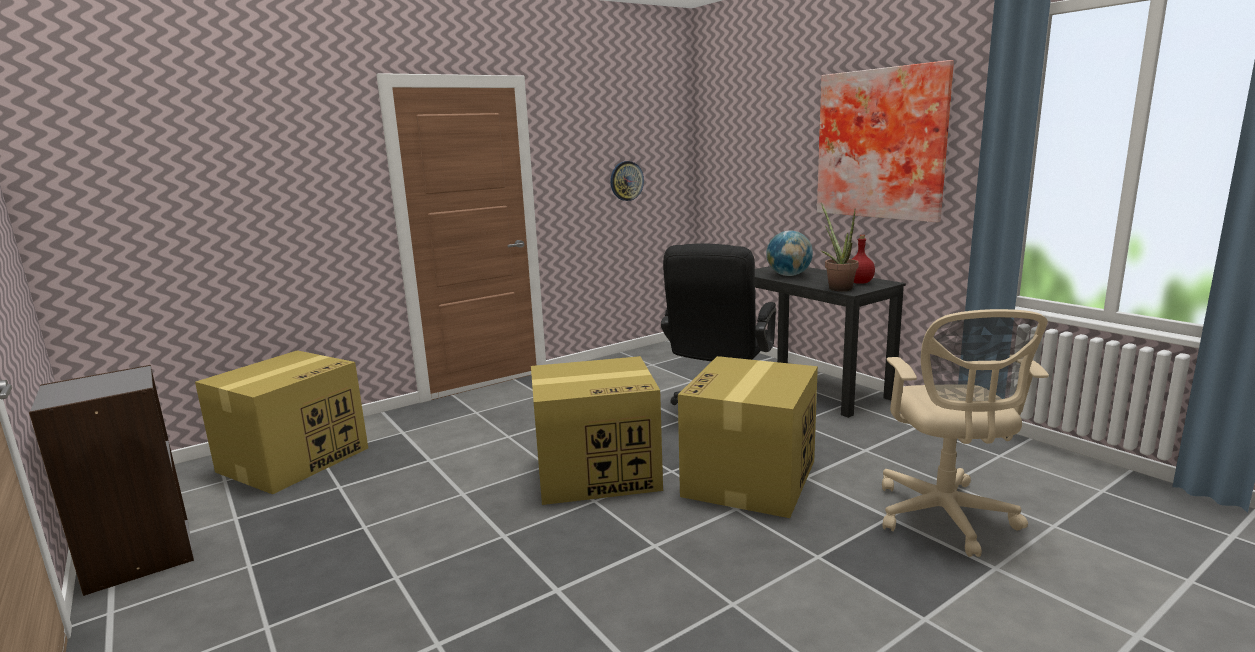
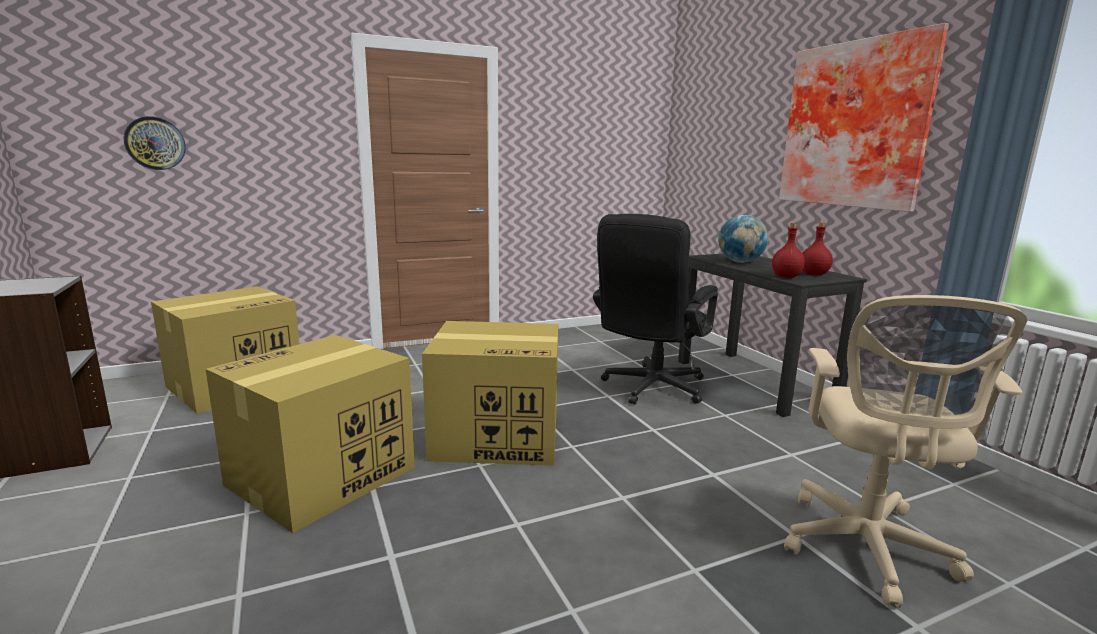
camera: 10 degrees right, 0 degrees up
wall clock [610,161,644,201] -> wall clock moved to [124,116,186,170]
cardboard box [678,356,818,518] -> cardboard box moved to [206,335,415,533]
potted plant [821,203,859,291] -> red bottle [772,223,805,278]

